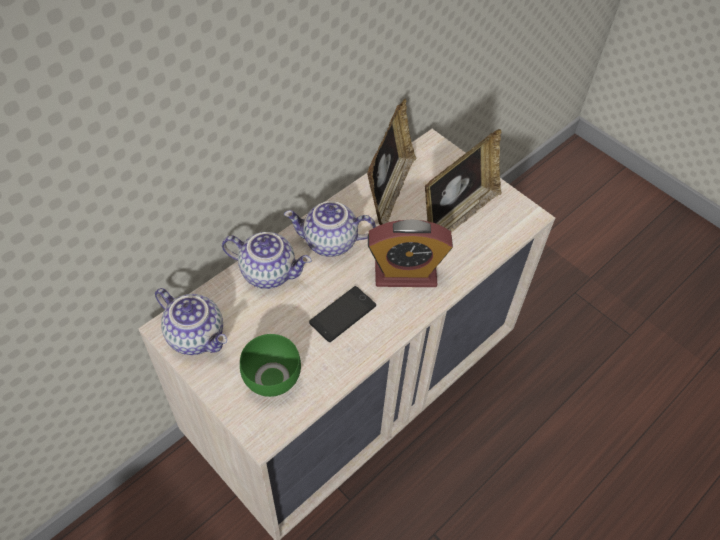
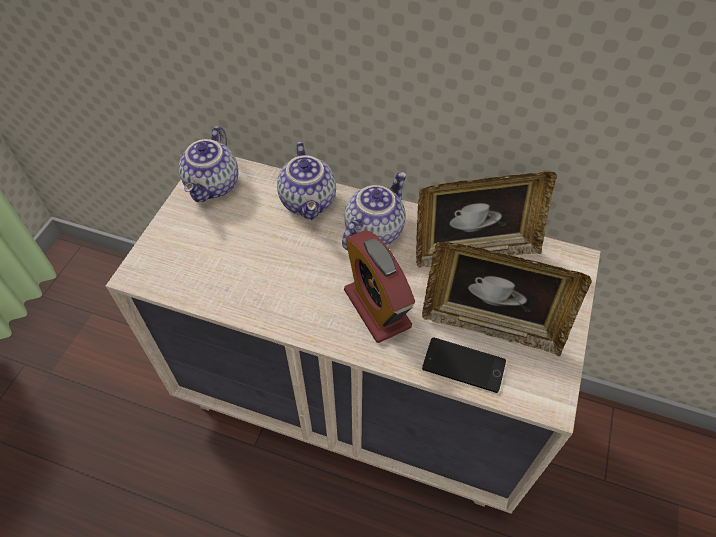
camera: 65 degrees right, 0 degrees up
green bowl [240,334,301,397] -> none
teapot [284,201,376,257] -> teapot turned 60 degrees clockwise [342,172,407,250]
phone [309,286,376,342] -> phone moved to [422,337,506,393]

